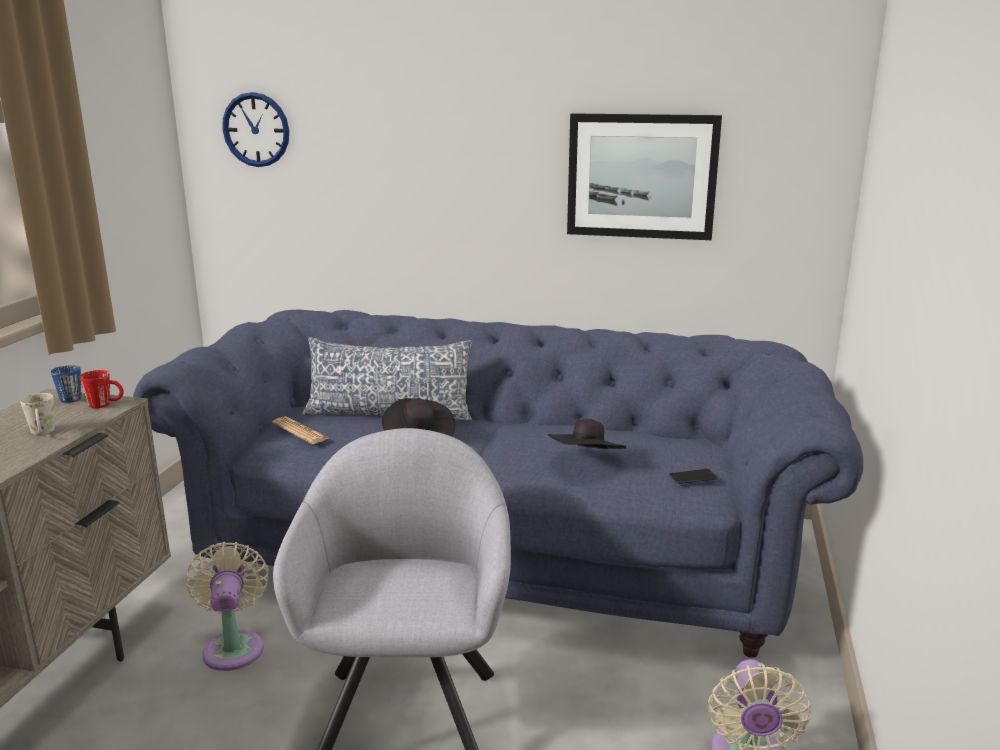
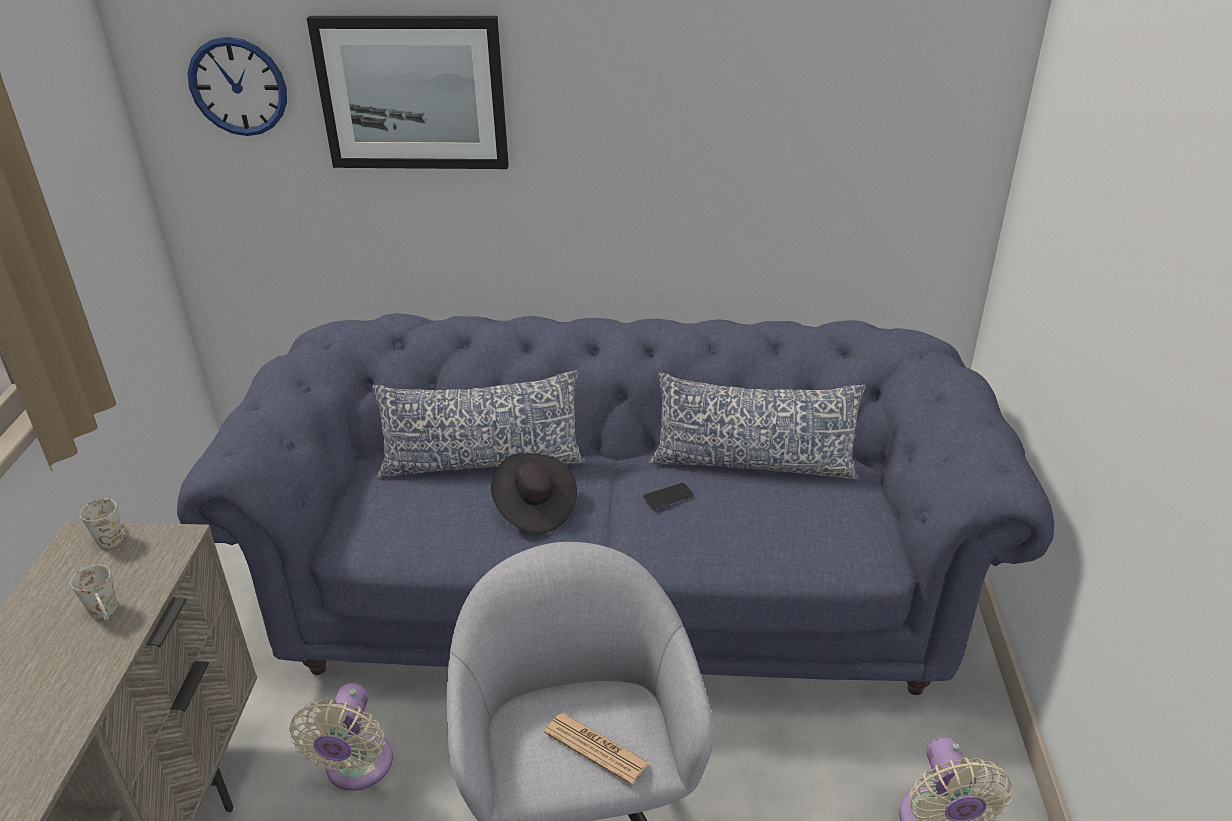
camera: 10 degrees left, 15 degrees up
blue mug [51,365,81,403] -> white mug [80,499,123,548]
red mug [80,370,124,408] -> none
beige fan [186,542,269,671] -> beige fan turned 150 degrees counterclockwise [289,683,393,791]
newspaper [272,416,329,444] -> newspaper moved to [544,713,649,785]
black hat [548,419,626,449] -> none
picture [567,113,722,240] -> picture moved to [307,16,509,169]
phone [669,469,717,484] -> phone moved to [643,483,694,509]
none -> pillow [649,372,866,480]

